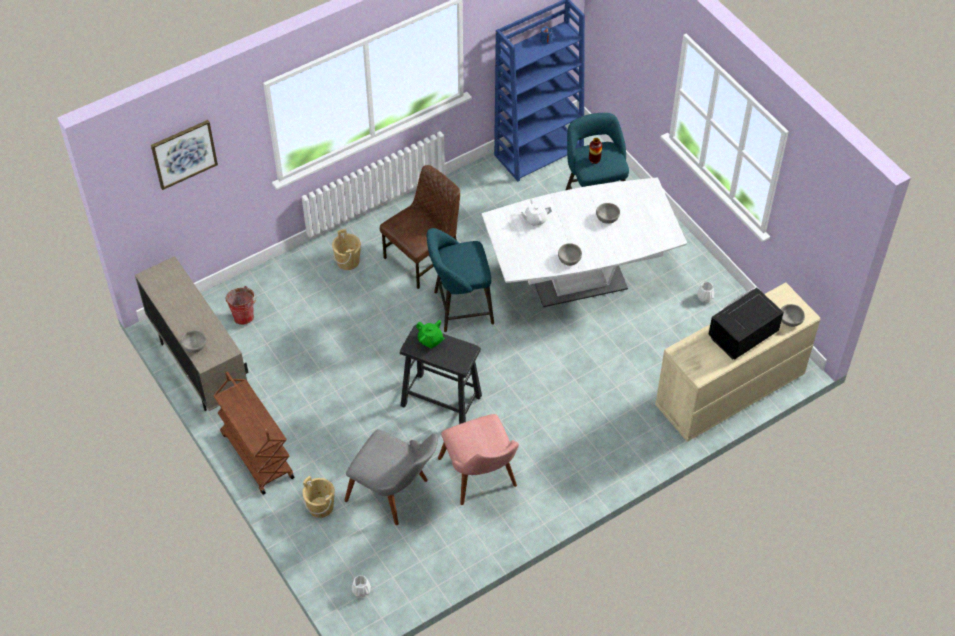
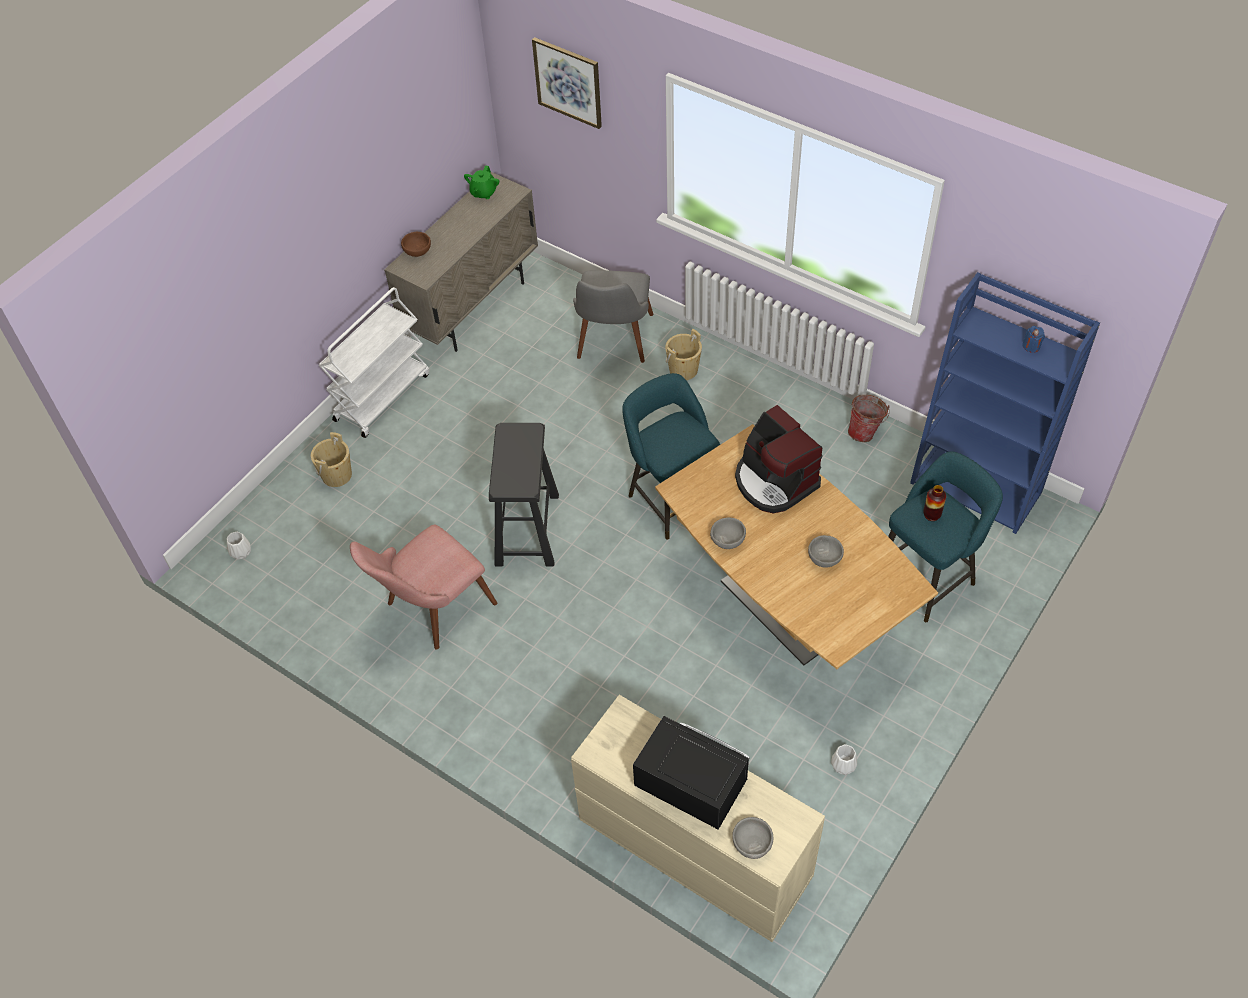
camera: 70 degrees right, 0 degrees up
grey bowl [181,330,206,353] -> brown bowl [401,232,431,257]
brown cart [213,371,294,495] -> white cart [319,287,429,438]
bucket [226,286,256,325] -> bucket moved to [848,395,890,442]
grey chair [344,429,438,525] -> grey chair moved to [573,270,653,363]
brown chair [380,165,460,289] -> none
green teapot [416,320,445,349] -> green teapot moved to [464,165,499,199]
white dining table [482,177,687,307] -> brown dining table [655,424,938,669]
white teapot [520,198,552,226] -> coffee machine [735,405,823,513]

